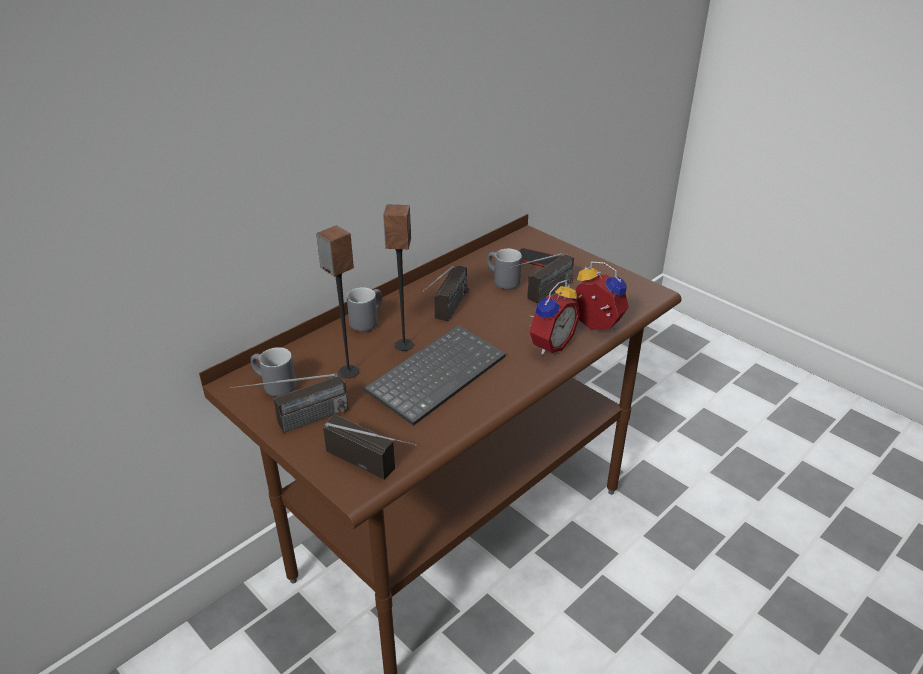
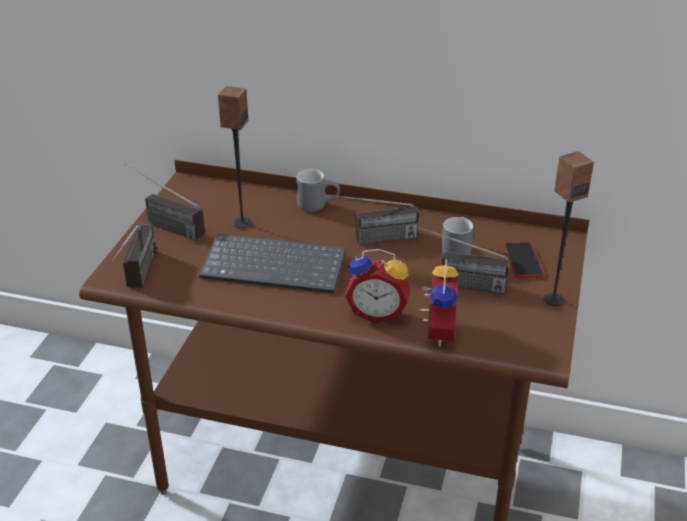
camera: 60 degrees right, 0 degrees up
grey mug [251,347,296,397] -> none
speaker [383,205,414,351] -> speaker moved to [543,151,594,306]

